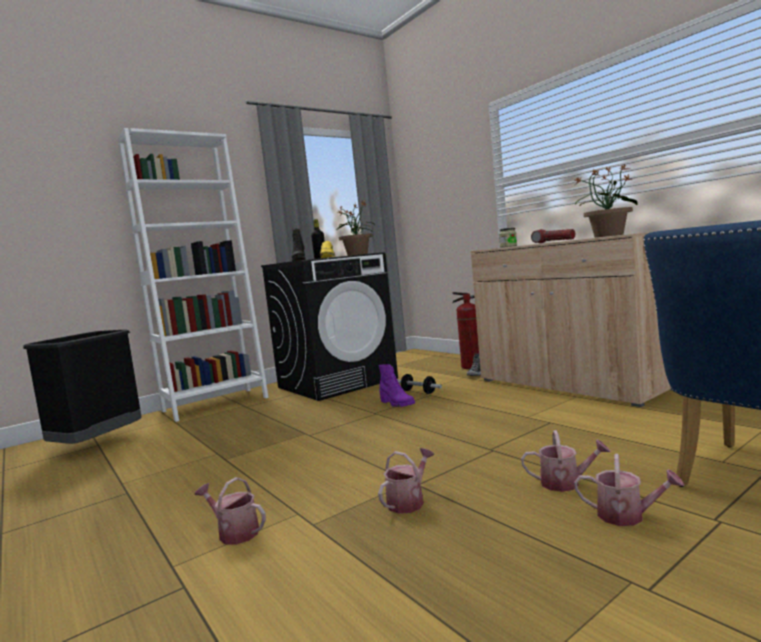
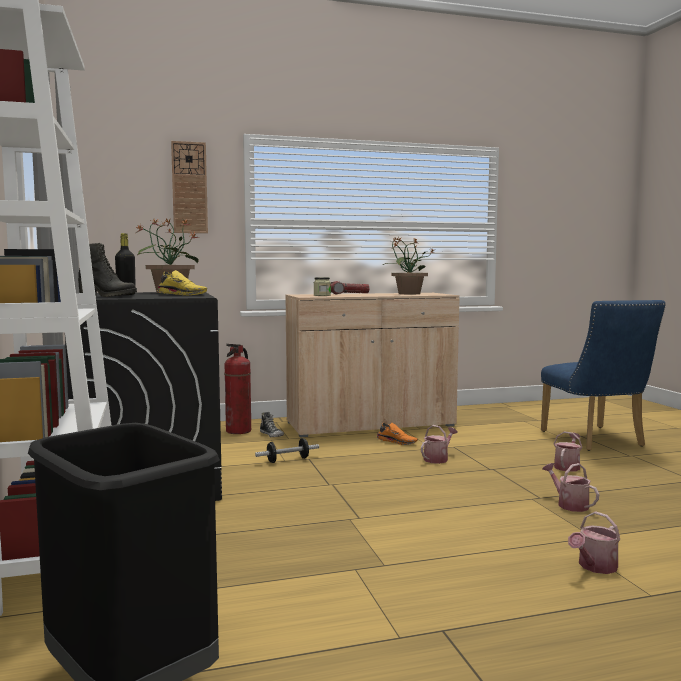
camera: 70 degrees left, 0 degrees up
purple boot [379,364,415,407] -> none
watering can [574,454,685,526] -> watering can moved to [421,425,458,464]
none -> wall clock [171,141,208,233]
none -> orange shoe [377,423,418,445]

